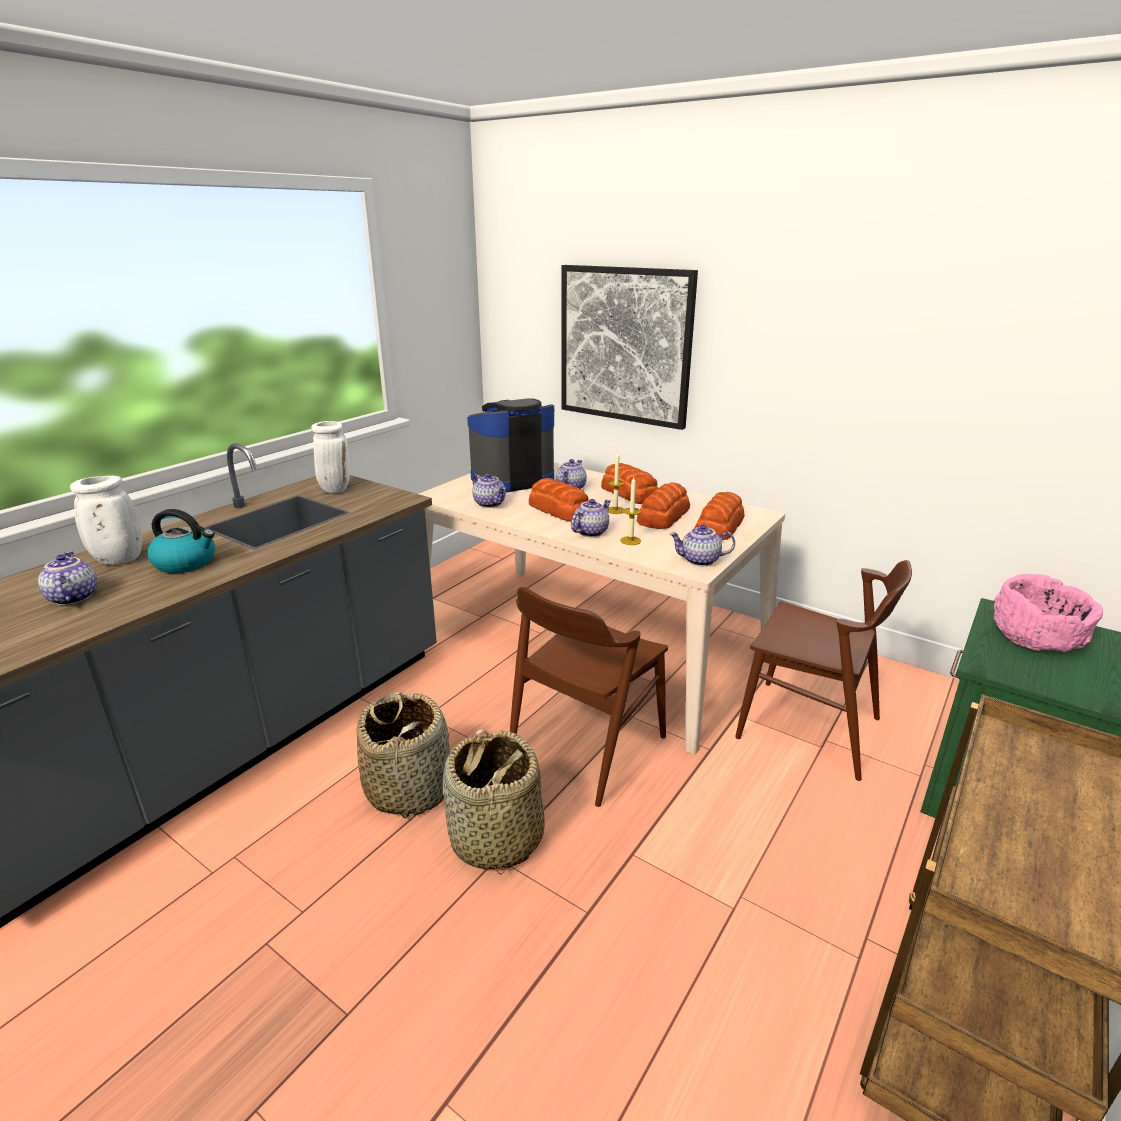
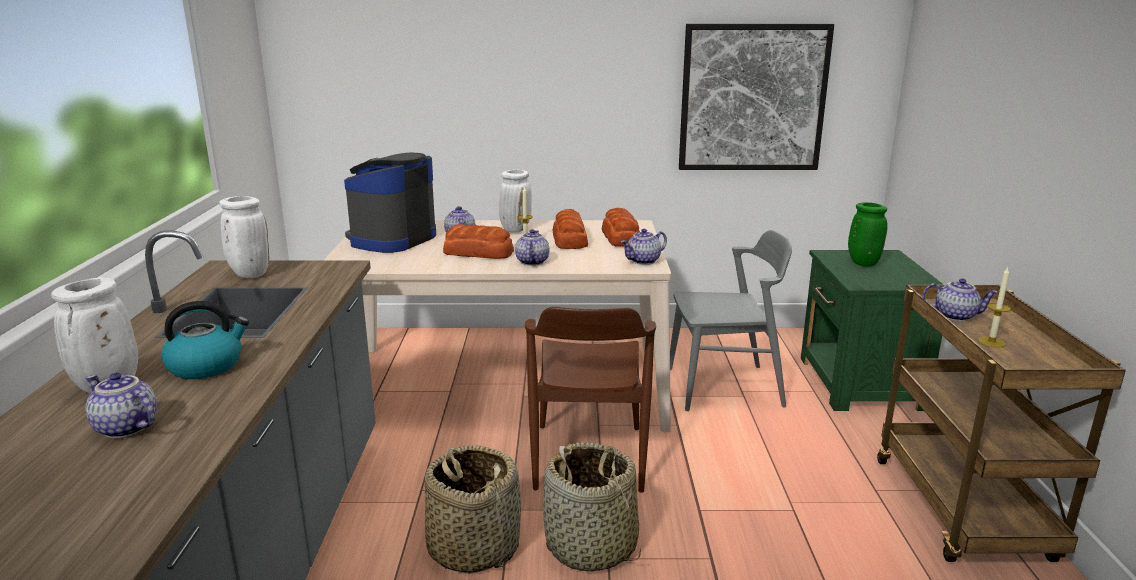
camera: 35 degrees left, 5 degrees down
teapot [472,473,506,508] -> teapot moved to [922,278,999,321]
picture [561,265,698,430] -> picture moved to [679,24,834,170]
bread [601,463,658,504] -> white vase [499,169,532,232]
candle [620,477,641,545] -> candle moved to [978,267,1011,348]
brown chair [735,560,912,781] -> grey chair [670,230,792,411]
pink bowl [994,574,1103,652] -> green vase [848,202,888,267]

